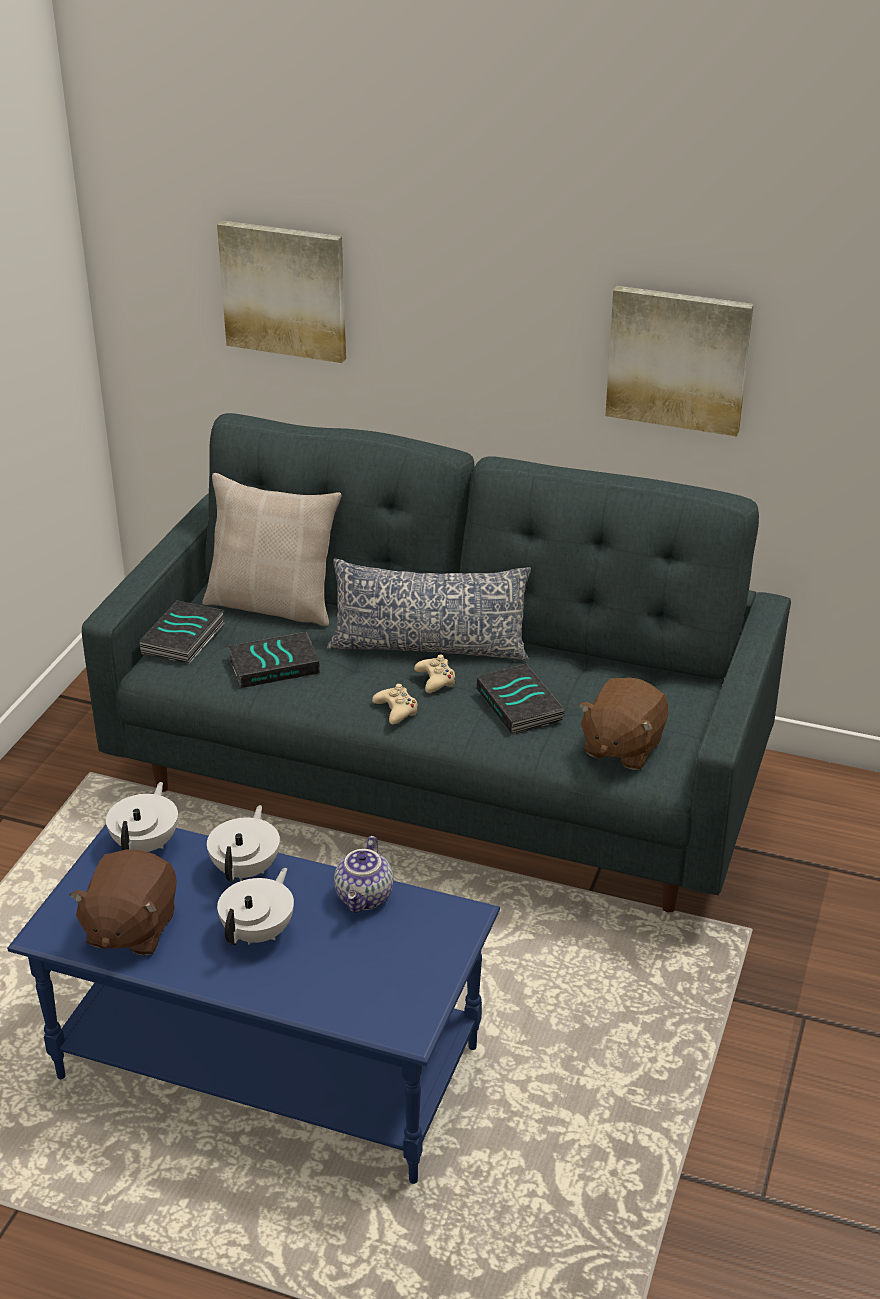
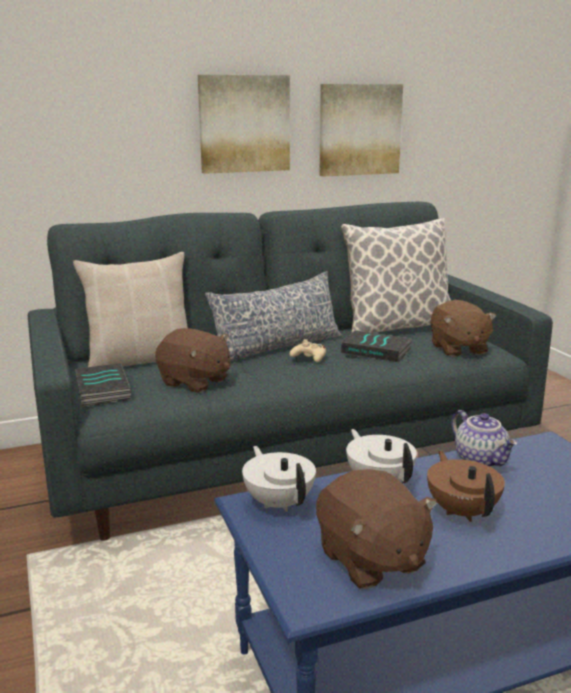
camera: 40 degrees left, 15 degrees down
picture [217,221,346,363] -> picture moved to [198,75,290,174]
white teapot [217,868,294,945] -> brown teapot [427,451,505,522]
book [227,632,320,688] -> brown plush toy [155,328,231,393]
beige game controller [372,684,418,725] -> none
none -> pillow [341,218,451,333]

